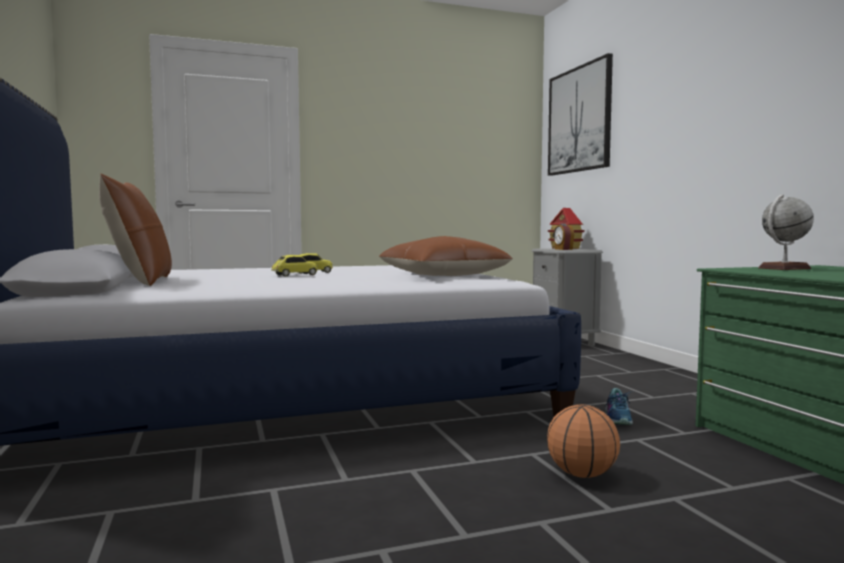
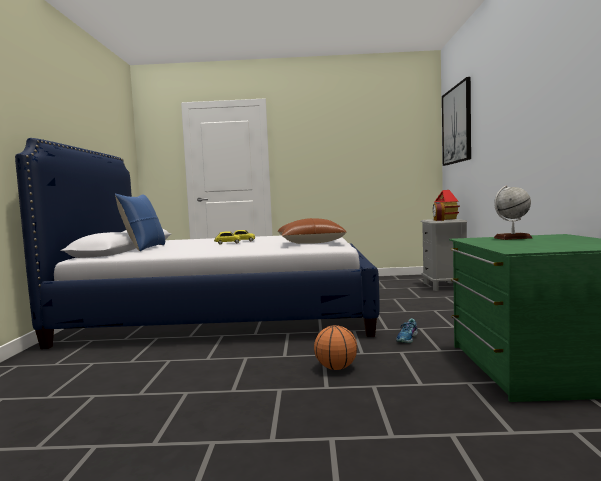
camera: 20 degrees right, 0 degrees up
brown pillow [99,173,172,286] -> blue pillow [115,194,165,251]

